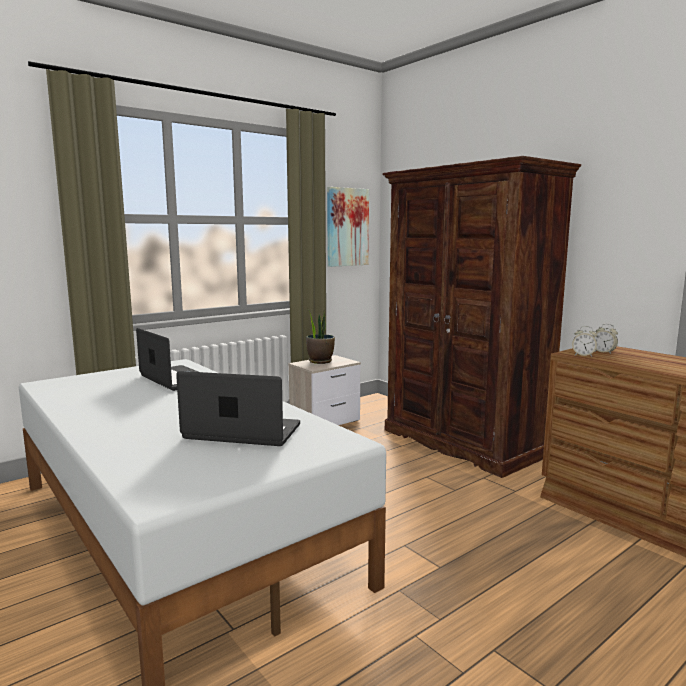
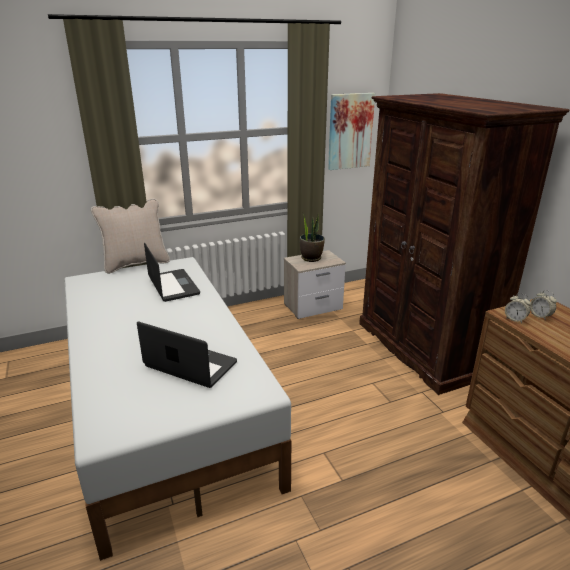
camera: 15 degrees right, 15 degrees up
none -> beige pillow [91,199,170,274]

